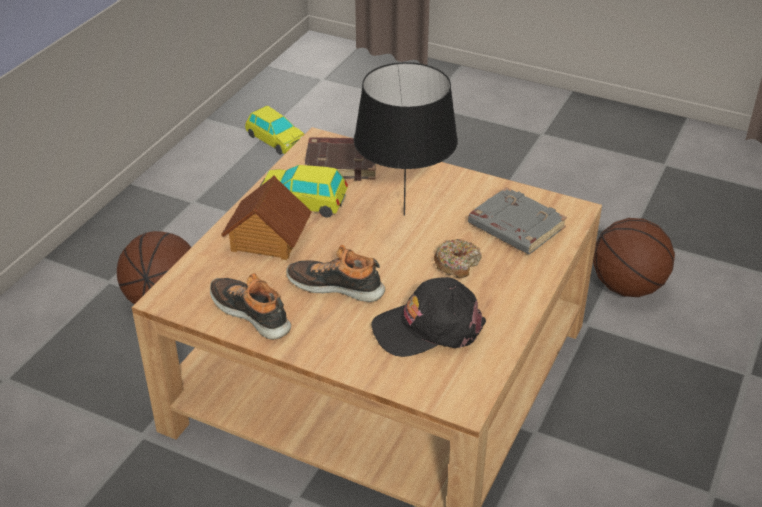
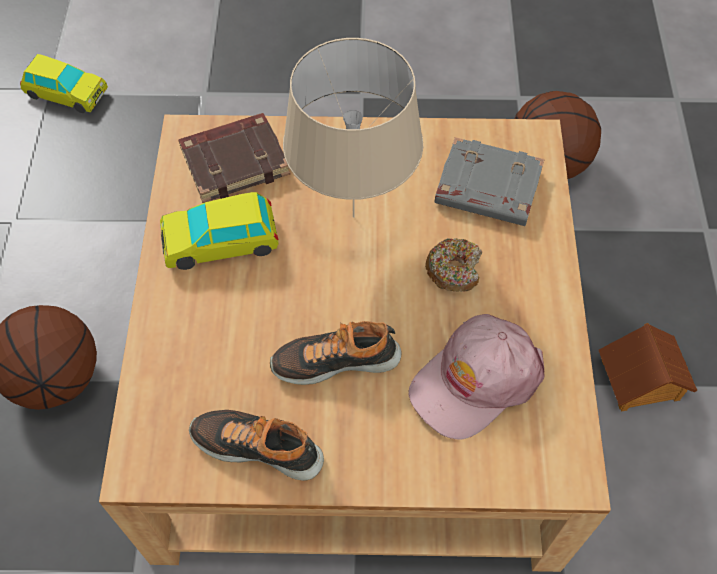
camera: 25 degrees left, 20 degrees up
toy house [221,176,312,260] -> toy house moved to [599,323,698,412]
black table lamp [354,62,458,216] -> beige table lamp [283,38,423,218]
black cap [371,277,486,357] -> pink cap [409,314,544,440]

